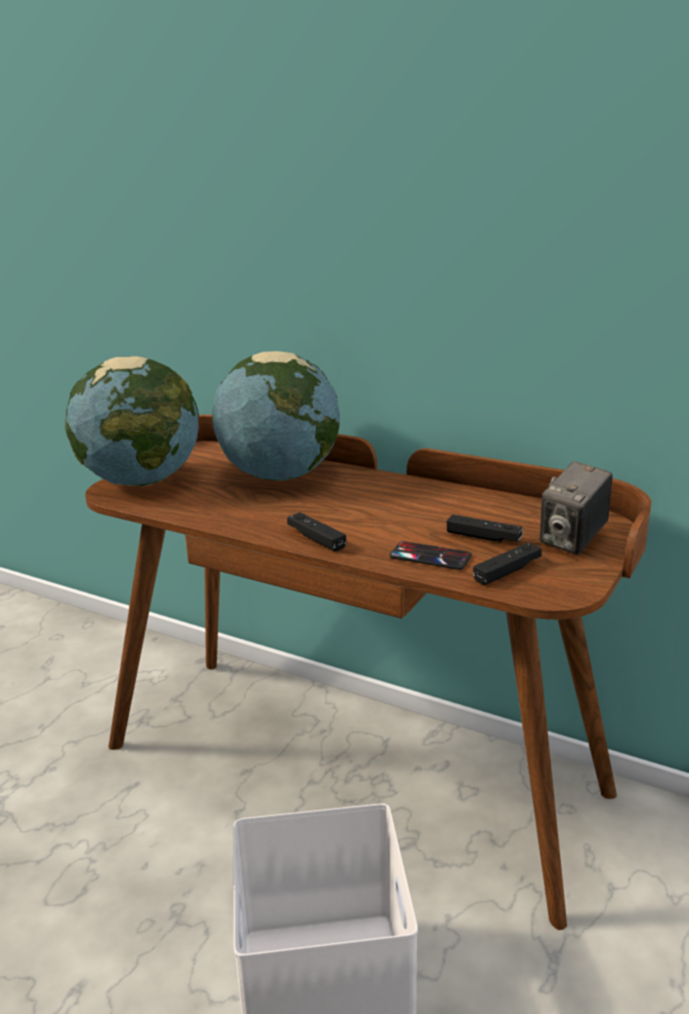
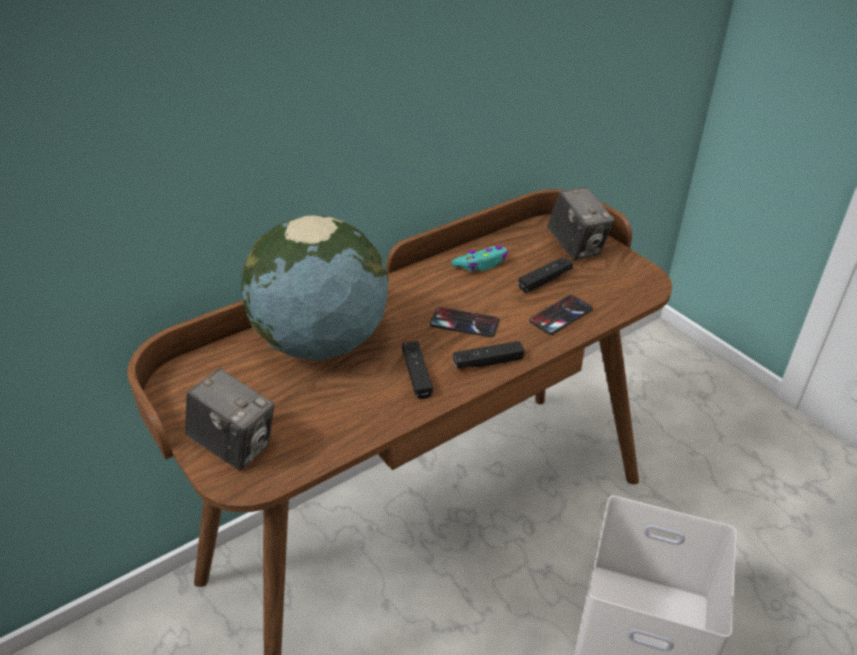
camera: 65 degrees left, 15 degrees up
globe [65,356,199,486] -> camera [185,368,274,470]
black game controller [473,543,542,585] -> black game controller moved to [402,341,433,399]
none -> phone [430,307,499,337]
none -> turquoise game controller [451,246,508,271]

